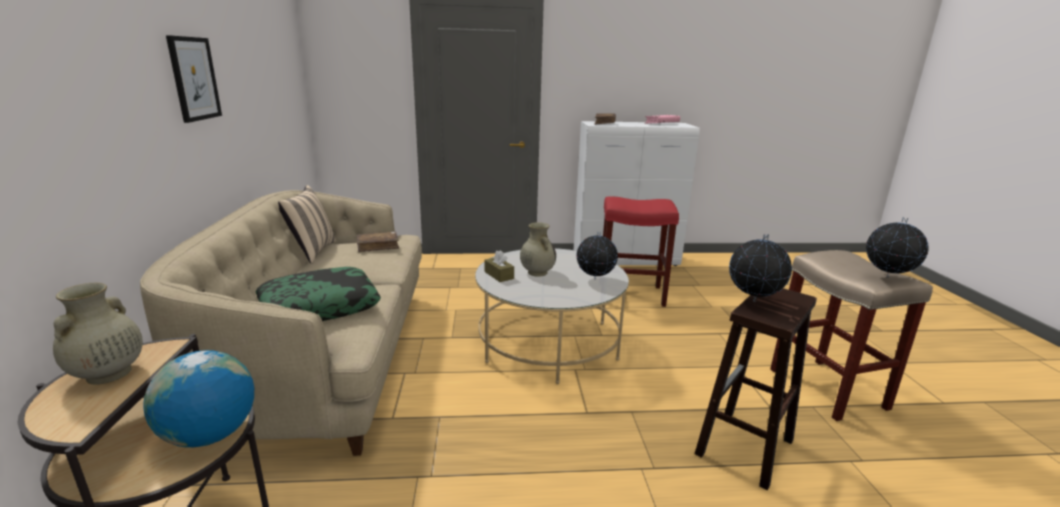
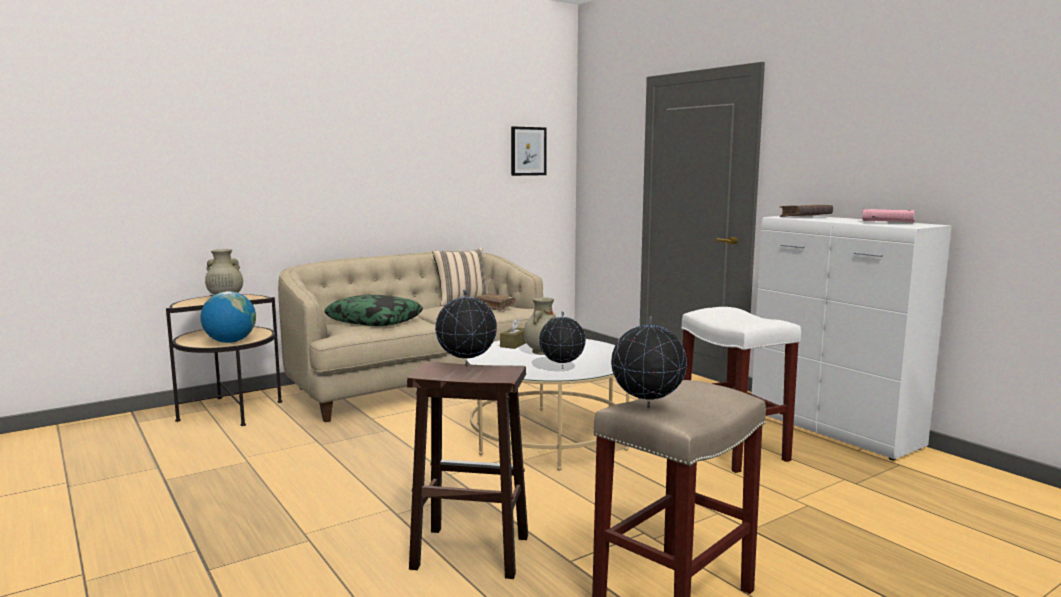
camera: 60 degrees right, 10 degrees down
picture [166,35,222,123] -> picture moved to [511,126,547,176]
red stool [603,197,679,307] -> white stool [681,307,801,473]

